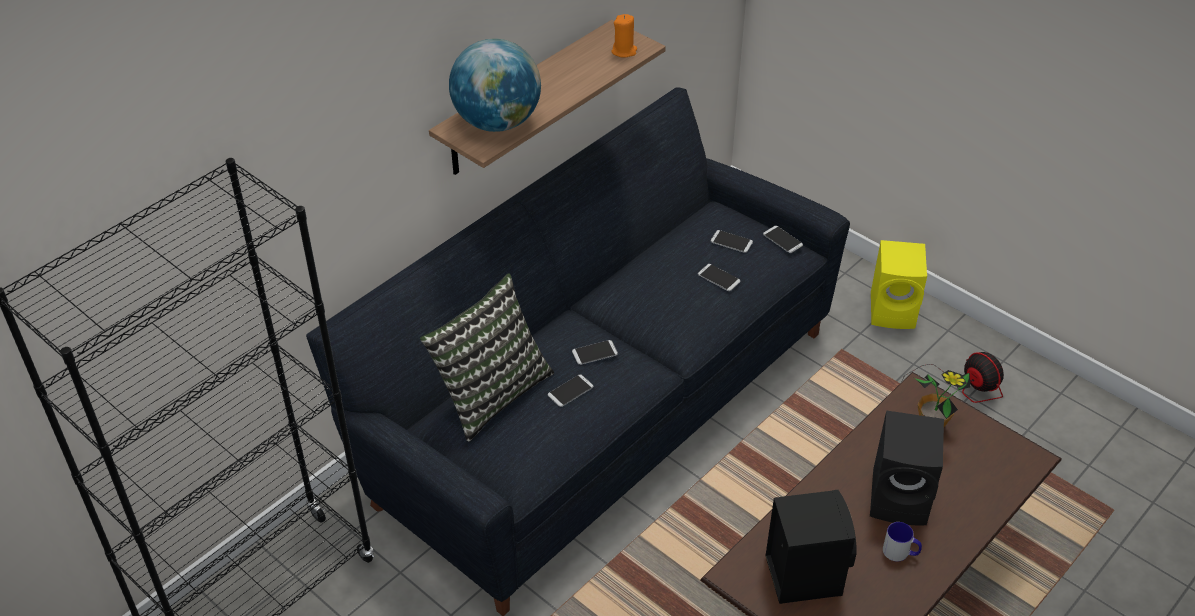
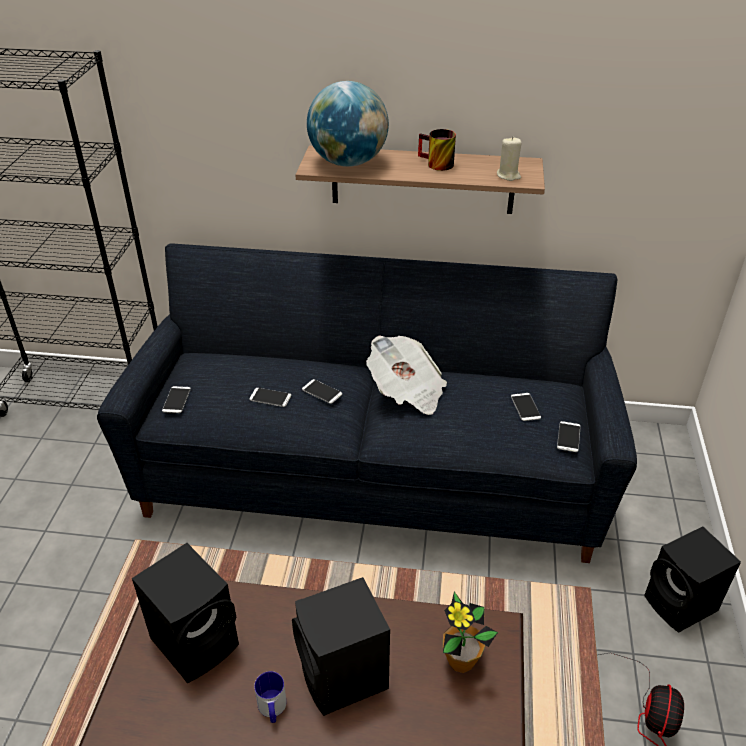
camera: 55 degrees right, 5 degrees down
pillow [420,273,554,441] -> none
orange candle [611,14,637,58] -> beige candle [497,137,522,181]
phone [698,264,740,291] -> phone moved to [162,386,191,413]
yellow speaker [871,240,927,329] -> black speaker [644,527,741,633]
none -> newspaper [366,336,447,415]
none -> mug [418,129,456,171]

